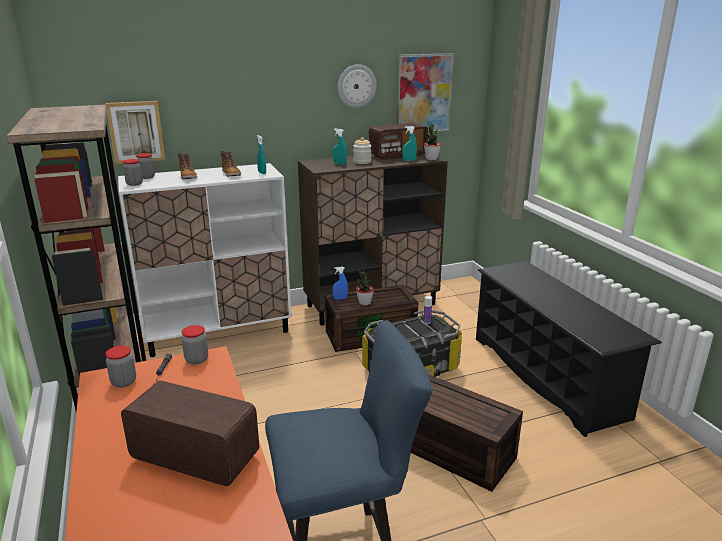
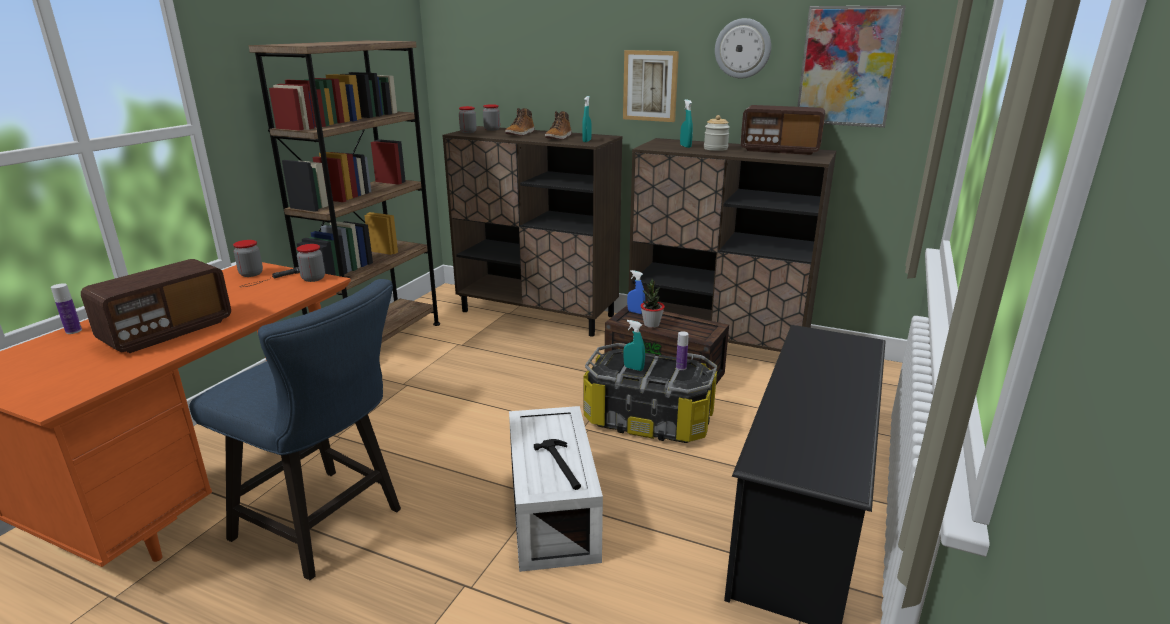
camera: 45 degrees right, 0 degrees up
picture [105,101,165,164] -> picture moved to [623,50,679,122]
white cabinet [118,163,291,357] -> brown cabinet [443,126,622,337]
radio [121,381,259,486] -> radio turned 60 degrees clockwise [81,259,231,353]
turquoise spray bottle [402,126,417,161] -> turquoise spray bottle moved to [624,320,645,371]
brown storage box [410,374,523,492] -> white storage box [509,406,603,572]
potted plant [424,123,441,160] -> none
none -> bottle [51,283,82,334]
none -> hammer [534,439,581,490]

